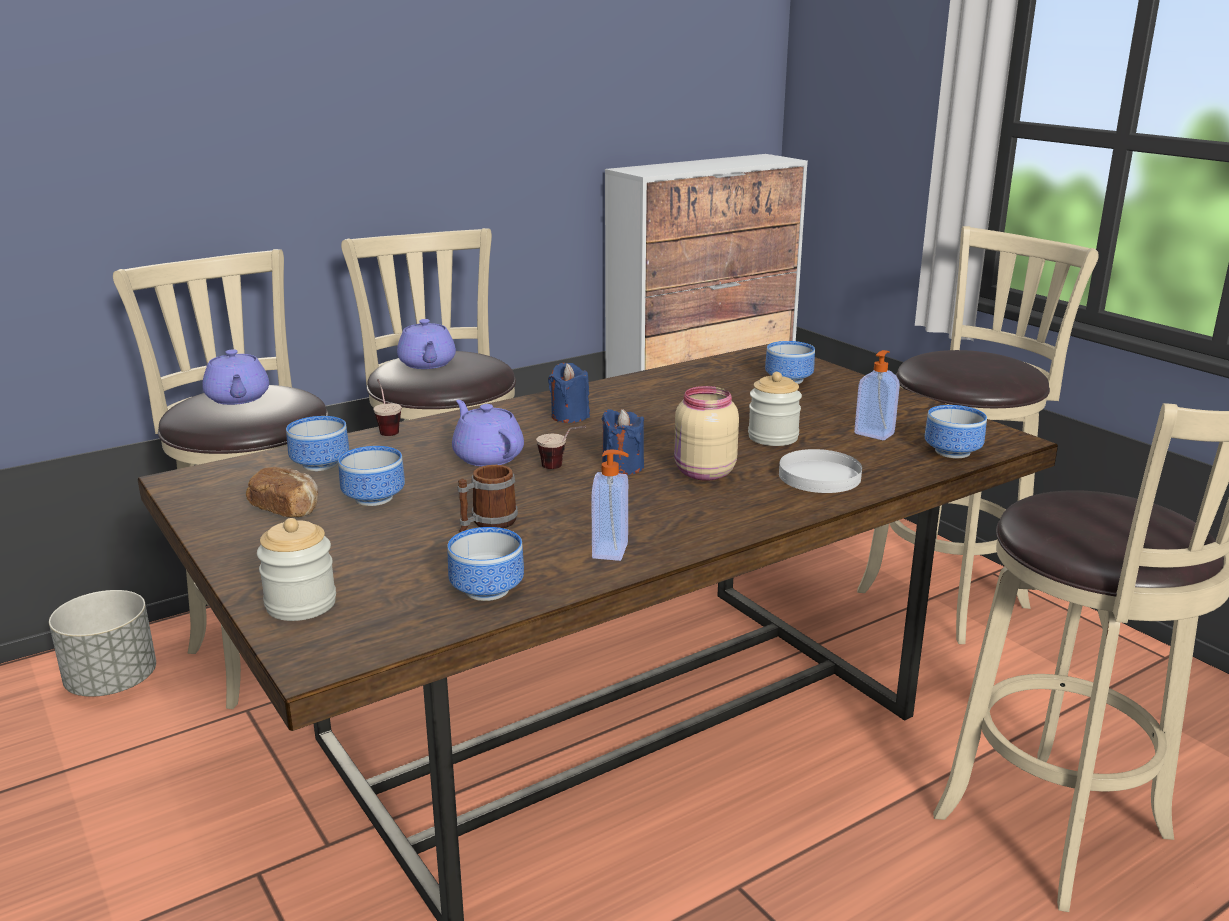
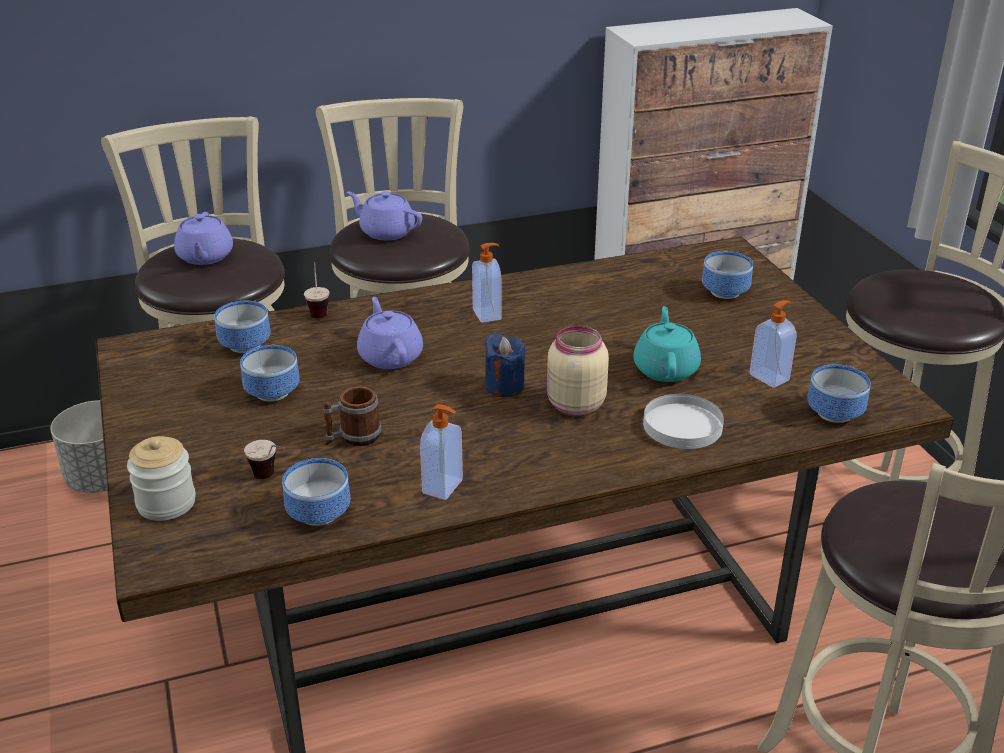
camera: 15 degrees right, 10 degrees up
bread [246,467,318,517] -> none
purple teapot [397,319,456,369] -> purple teapot turned 120 degrees clockwise [347,191,422,240]
cup [536,426,586,469] -> cup moved to [244,440,285,479]
blue candle [548,363,590,423] -> soap dispenser [472,243,501,323]
jar [748,372,802,446] -> turquoise teapot [633,306,701,382]

